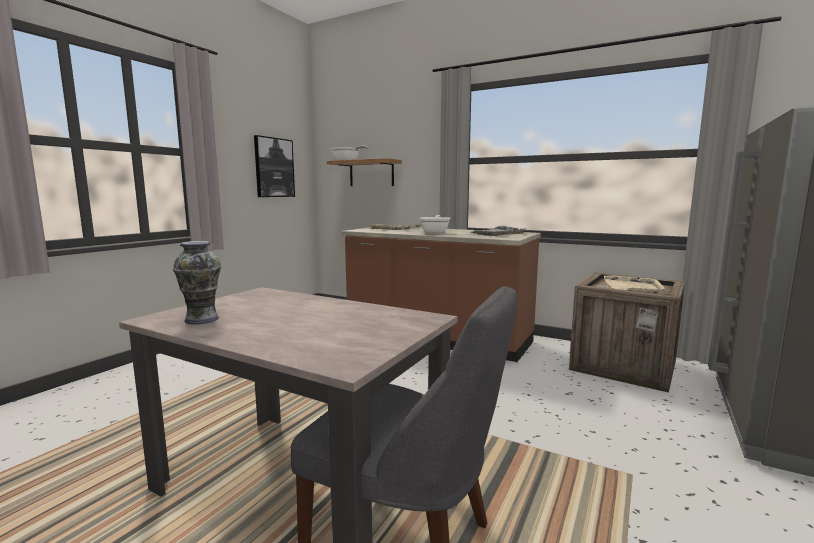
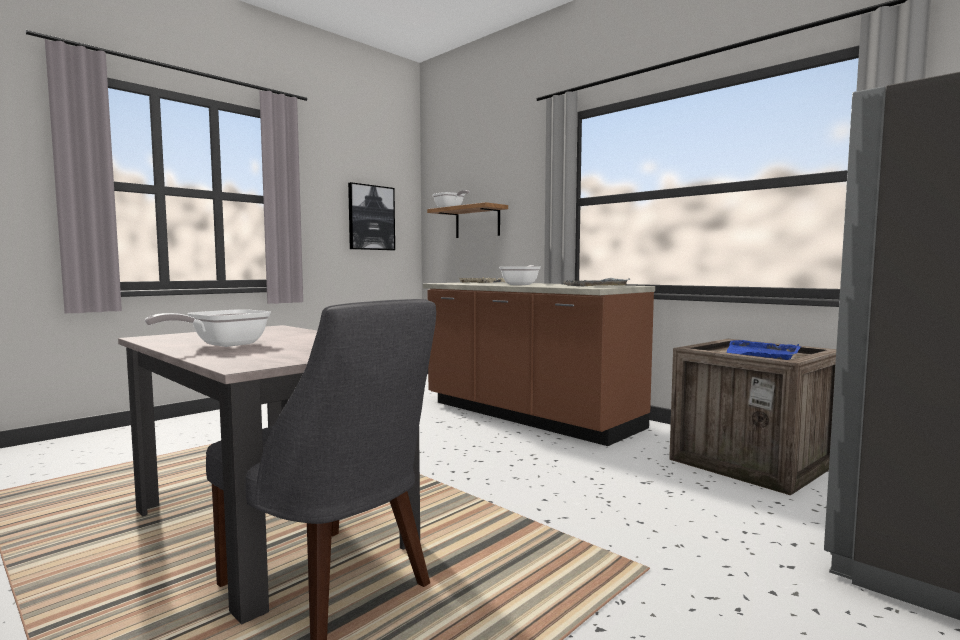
camera: 15 degrees right, 5 degrees down
vase [173,241,222,324] -> none
beige tray [604,275,666,294] -> blue tray [726,340,801,360]
none -> frying pan [145,309,271,347]

